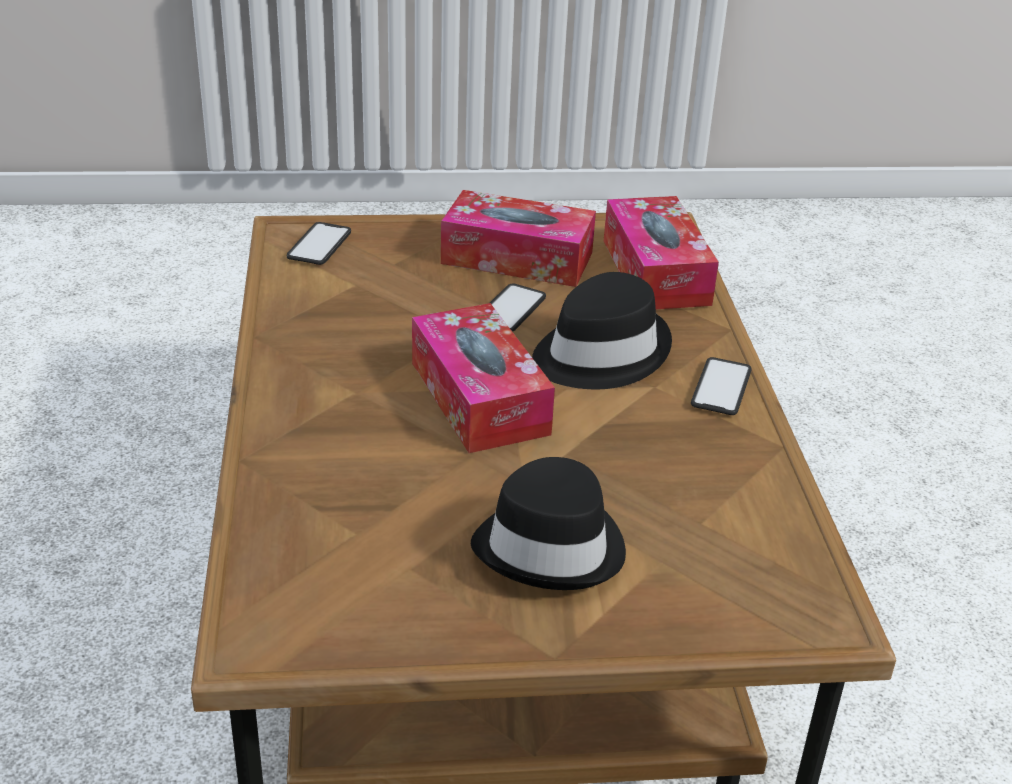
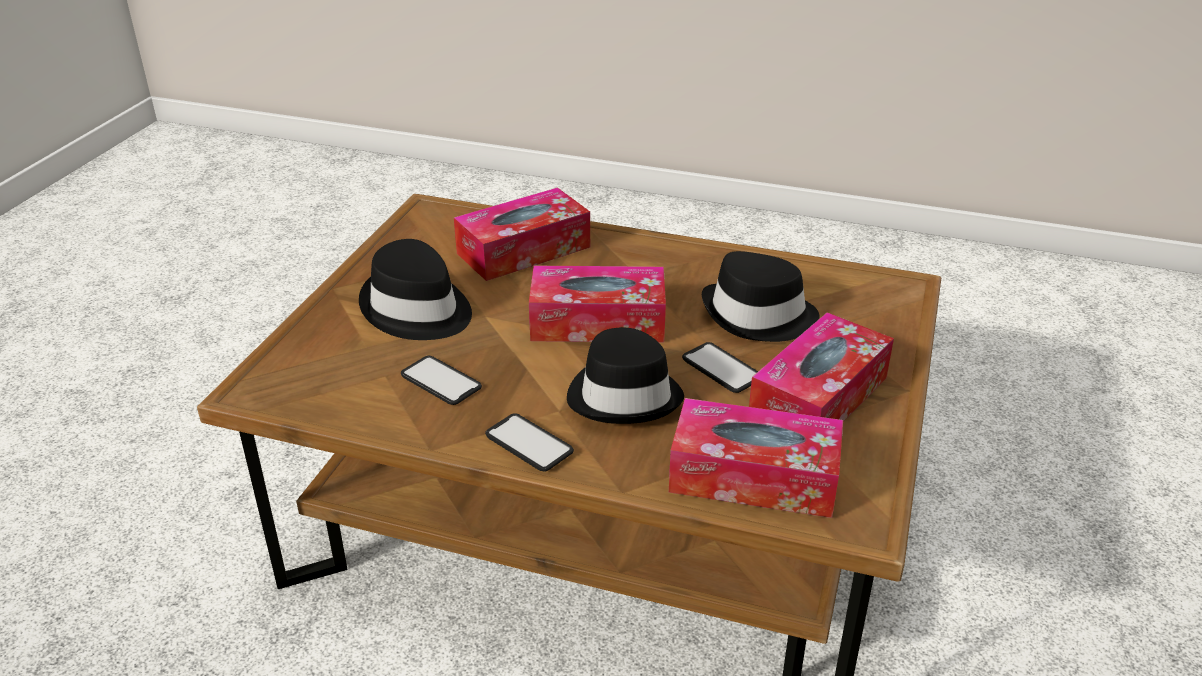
camera: 115 degrees right, 0 degrees up
phone [287,222,351,265] -> phone moved to [401,356,482,405]
none -> tissue box [454,188,590,281]
none -> black hat [702,251,819,342]

